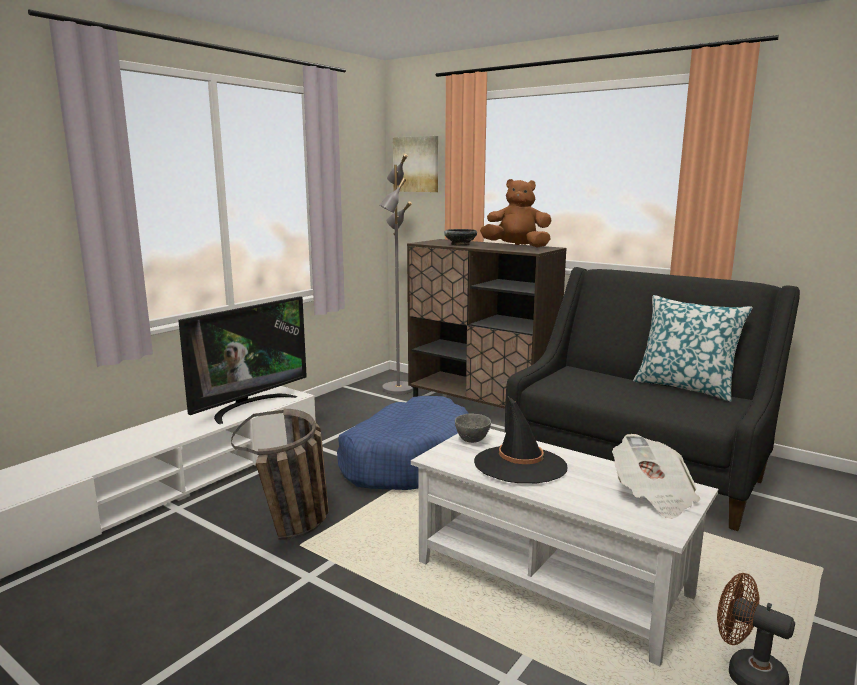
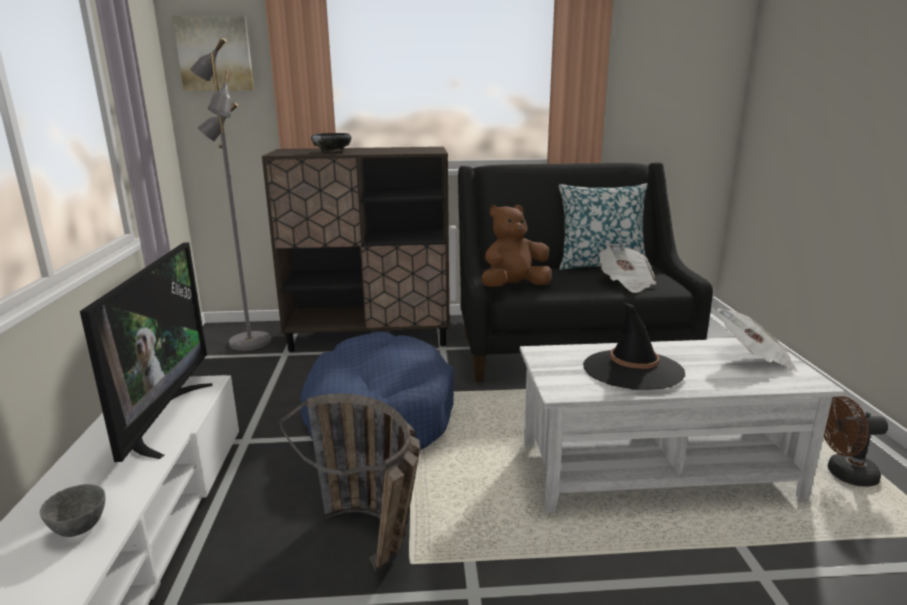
camera: 40 degrees left, 5 degrees up
grey bowl [455,414,491,443] -> grey bowl moved to [40,484,105,537]
brown plush toy [480,179,552,248] -> brown plush toy moved to [482,205,552,287]
none -> newspaper [599,244,656,293]

